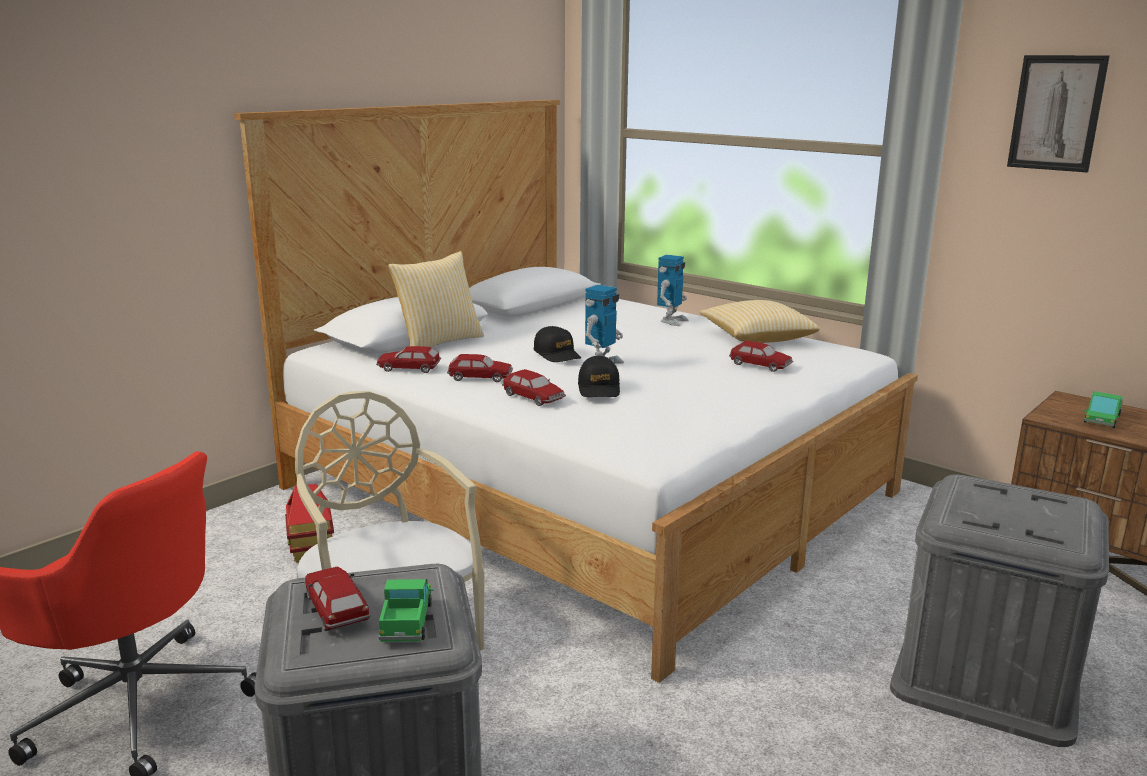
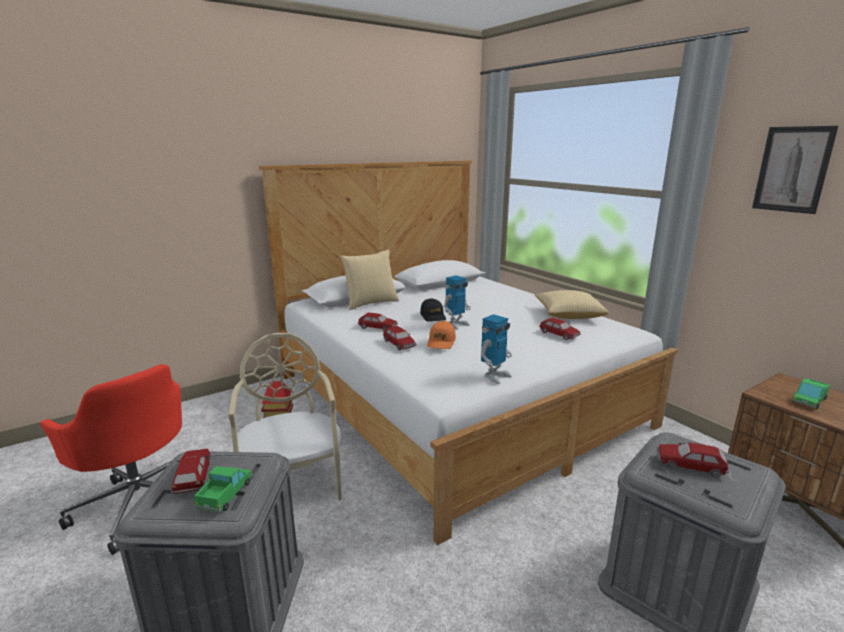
camera: 15 degrees right, 0 degrees up
toy car [376,346,441,373] -> toy car moved to [657,443,729,478]
black cap [578,356,620,397] -> orange cap [427,321,456,349]
toy robot [657,255,689,326] -> toy robot moved to [481,314,512,384]

